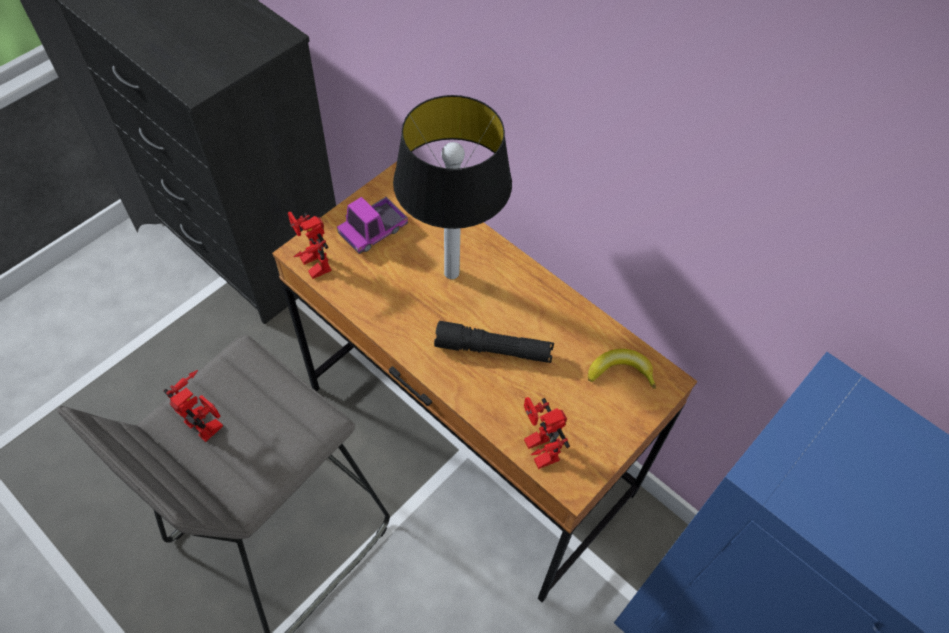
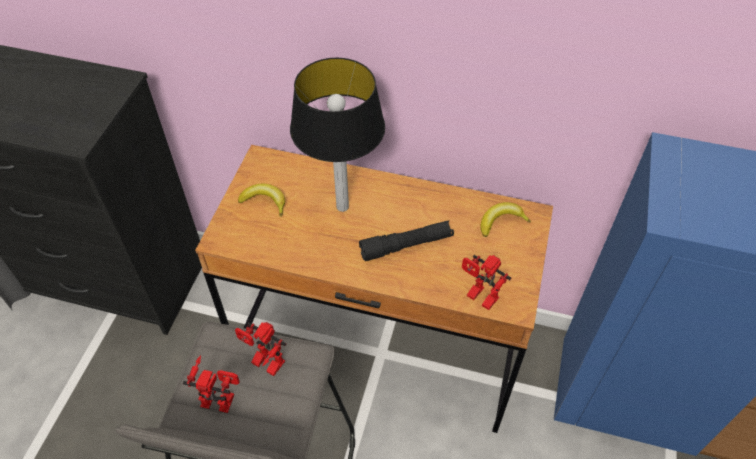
camera: 25 degrees left, 5 degrees down
toy robot [288,212,331,279] -> toy robot moved to [235,322,286,376]
toy truck [337,197,408,254] -> banana [238,184,285,217]

